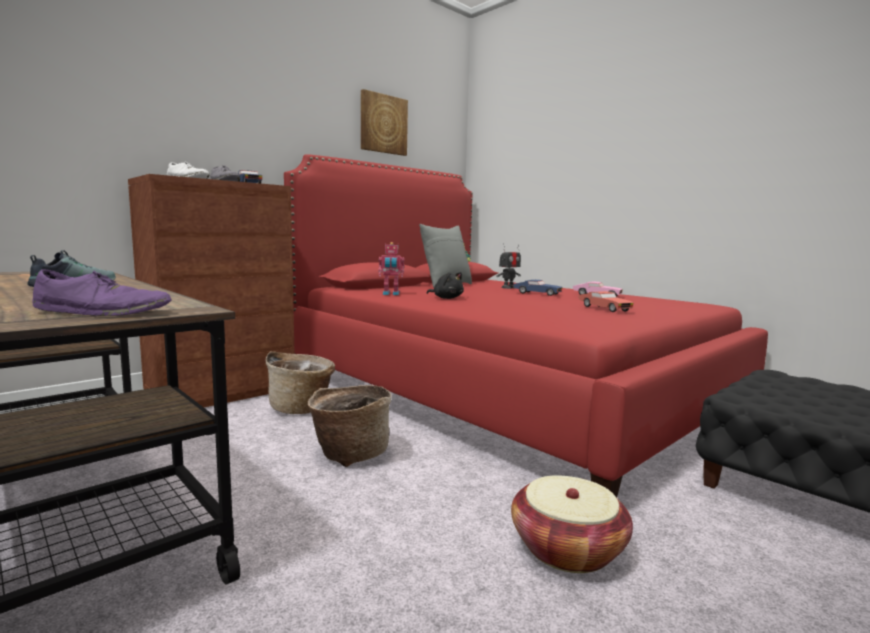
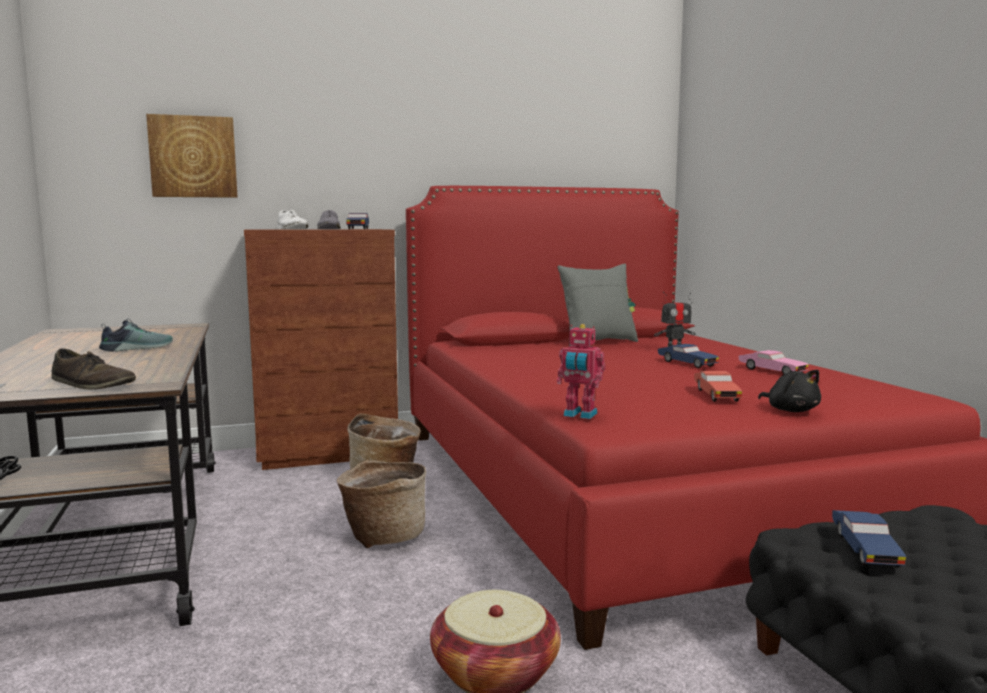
camera: 25 degrees right, 0 degrees up
purple shoe [32,269,171,316] -> brown shoe [52,348,136,390]
picture [361,89,408,156] -> picture moved to [146,114,238,198]
toy robot [378,242,405,295] -> toy robot moved to [557,324,606,419]
black plush toy [426,272,464,299] -> black plush toy moved to [758,370,821,412]
none -> blue toy car [832,510,906,568]

